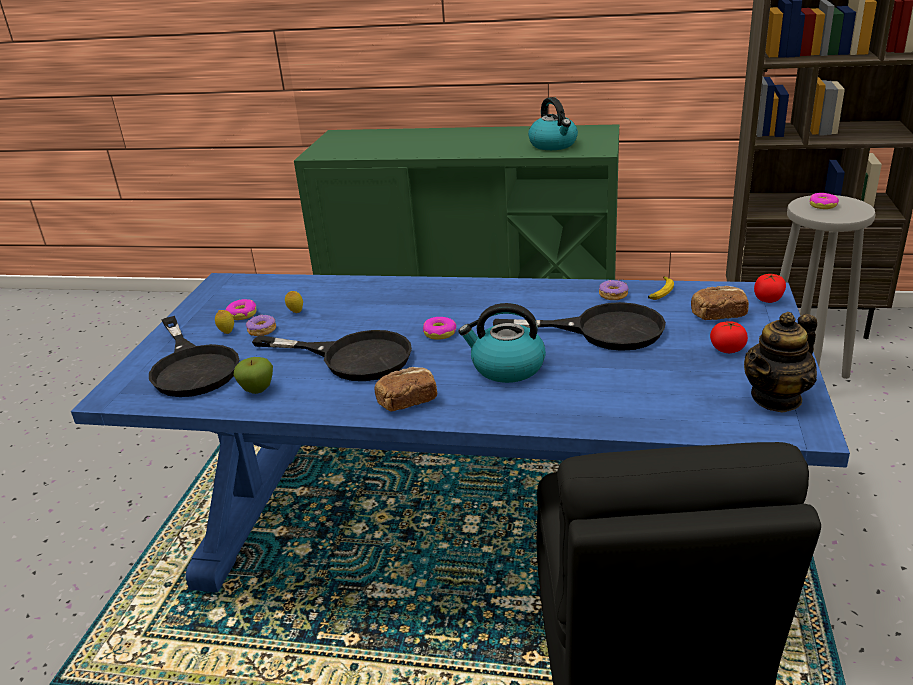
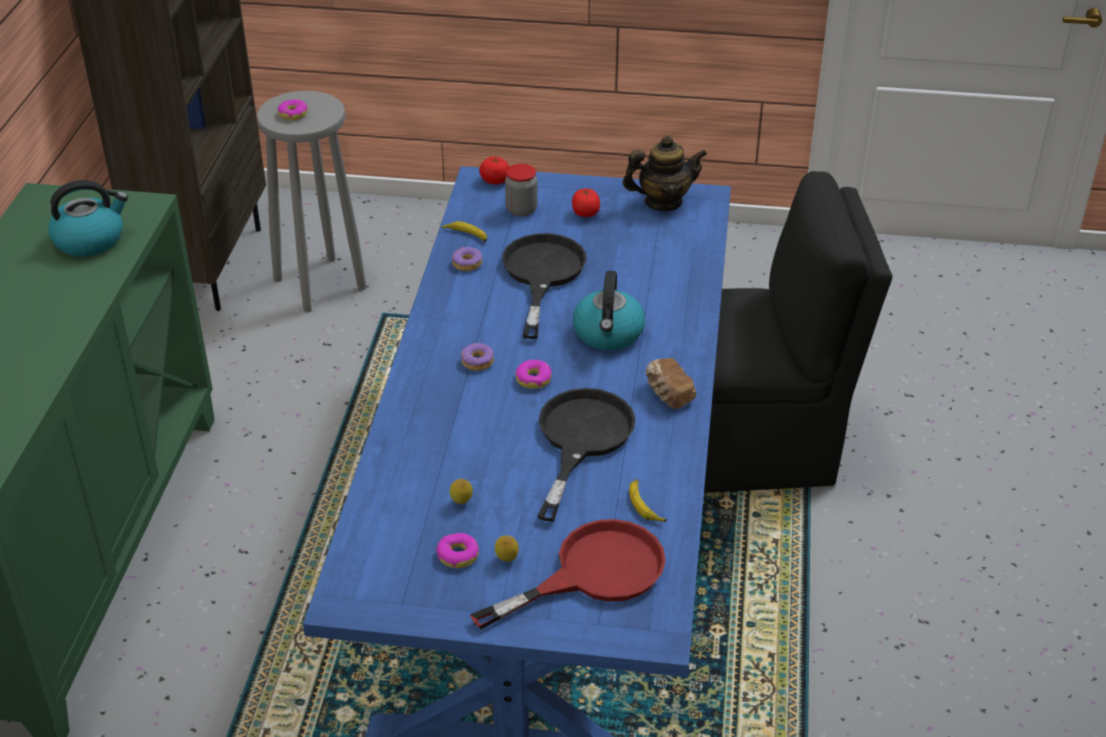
camera: 95 degrees left, 10 degrees up
black frying pan [149,316,239,397] -> red frying pan [470,519,666,629]
apple [233,357,273,394] -> banana [629,479,667,522]
donut [246,315,276,336] -> donut moved to [461,343,494,371]
bread [691,286,749,320] -> jar [505,164,538,217]
teapot [744,312,817,412] -> teapot turned 60 degrees counterclockwise [623,135,707,211]

